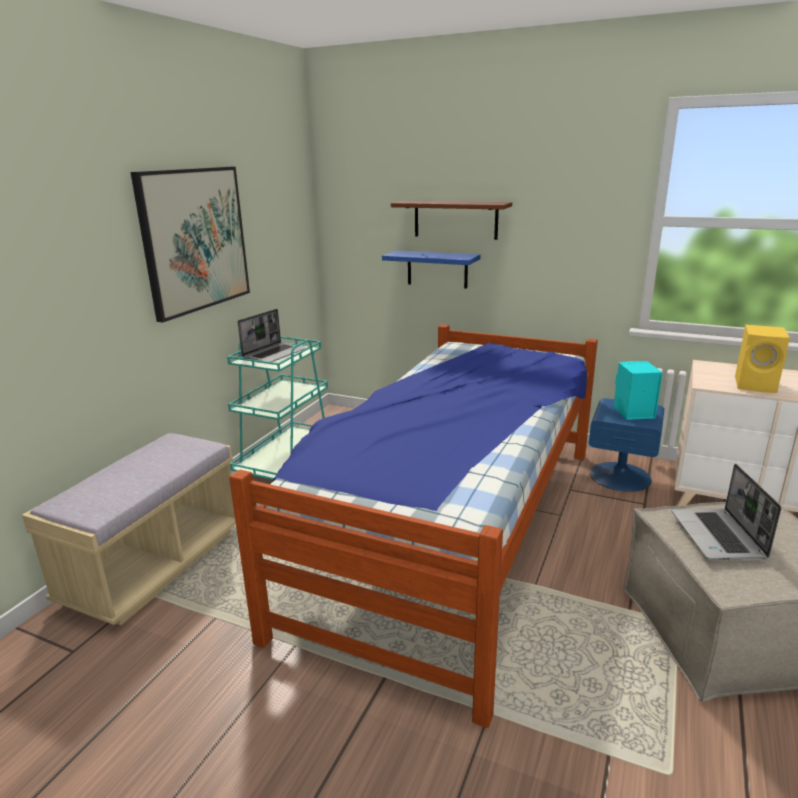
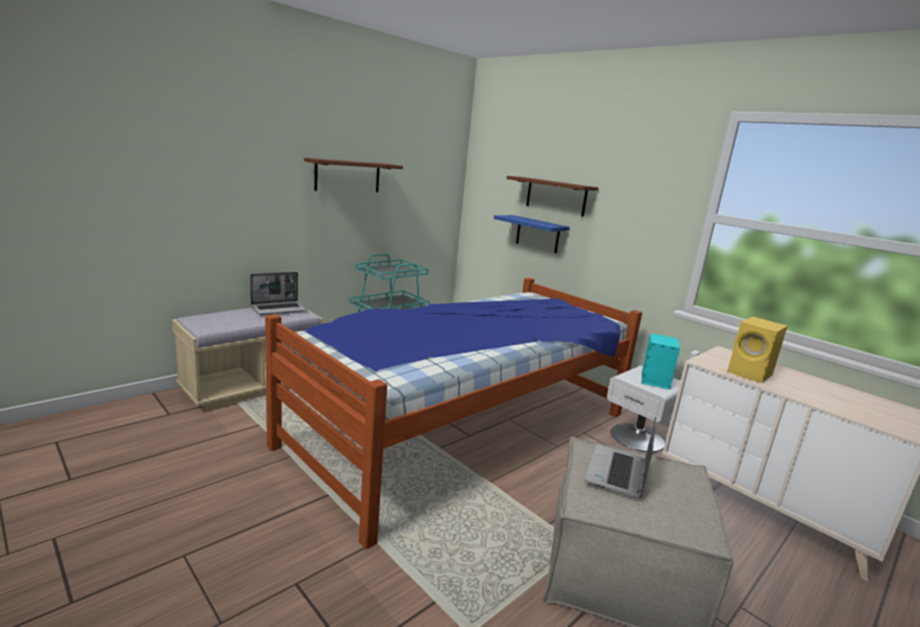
camera: 20 degrees right, 5 degrees down
picture [130,167,250,322] -> brown shelf [304,158,403,192]
laptop [238,309,307,364] -> laptop moved to [250,272,307,315]
blue nightstand [589,398,664,492] -> white nightstand [607,366,680,452]

